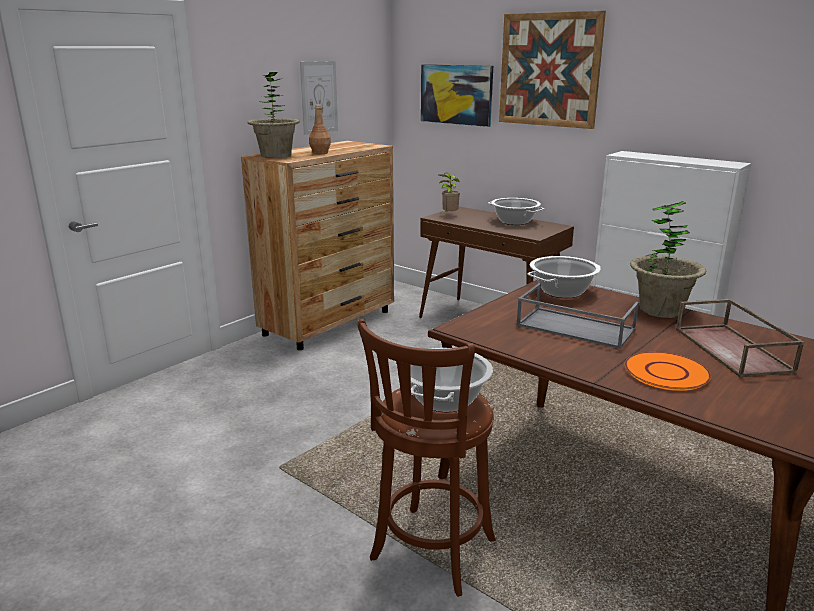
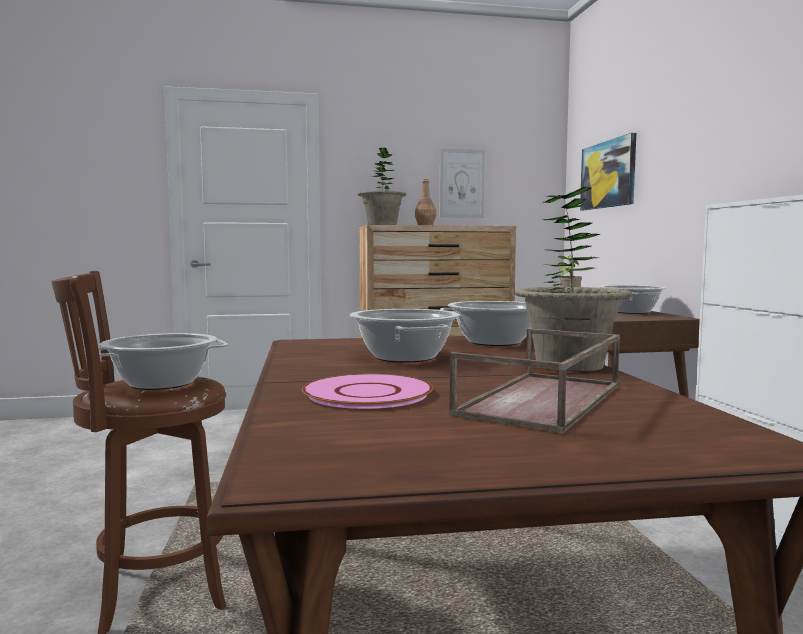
camera: 40 degrees right, 15 degrees down
picture [499,11,606,129] -> none
grey tray [516,283,639,349] -> cooking pot [350,309,460,363]
orange plate [625,352,711,391] -> pink plate [302,374,433,409]

